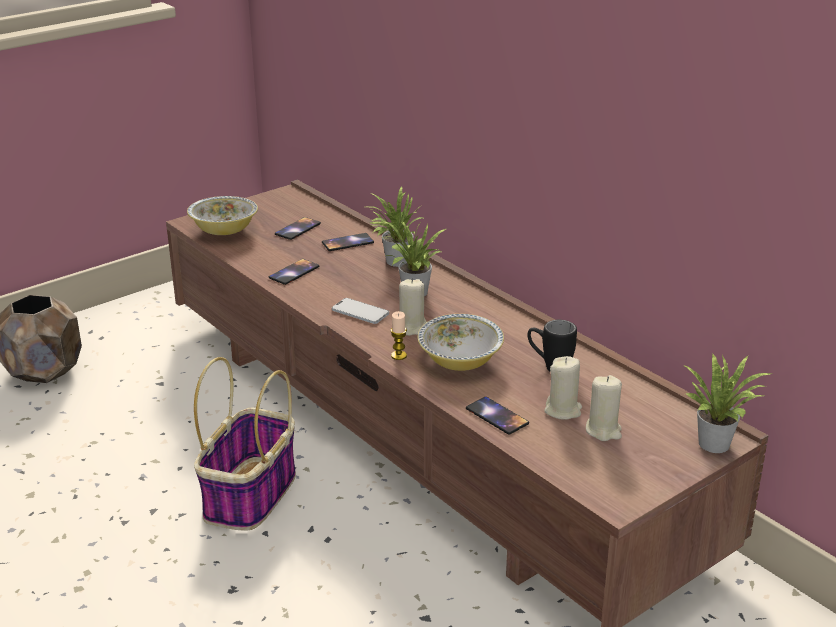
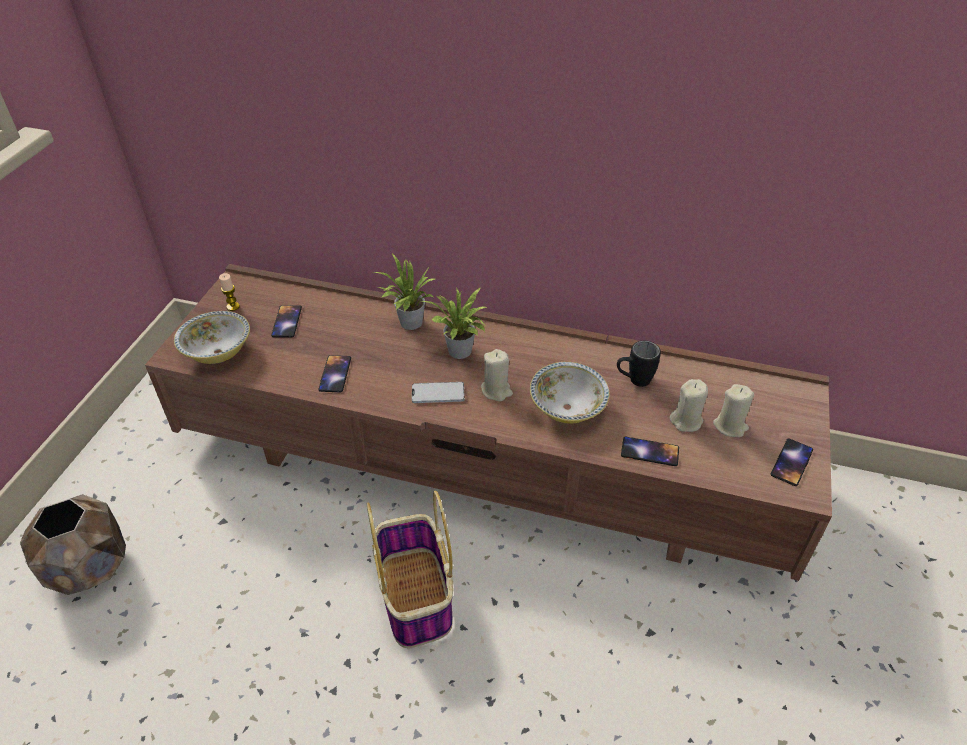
camera: 35 degrees left, 15 degrees up
phone [322,233,374,251] -> phone moved to [771,438,813,486]
candle [390,311,407,360] -> candle moved to [219,273,240,311]
potted plant [683,354,772,453] -> none

